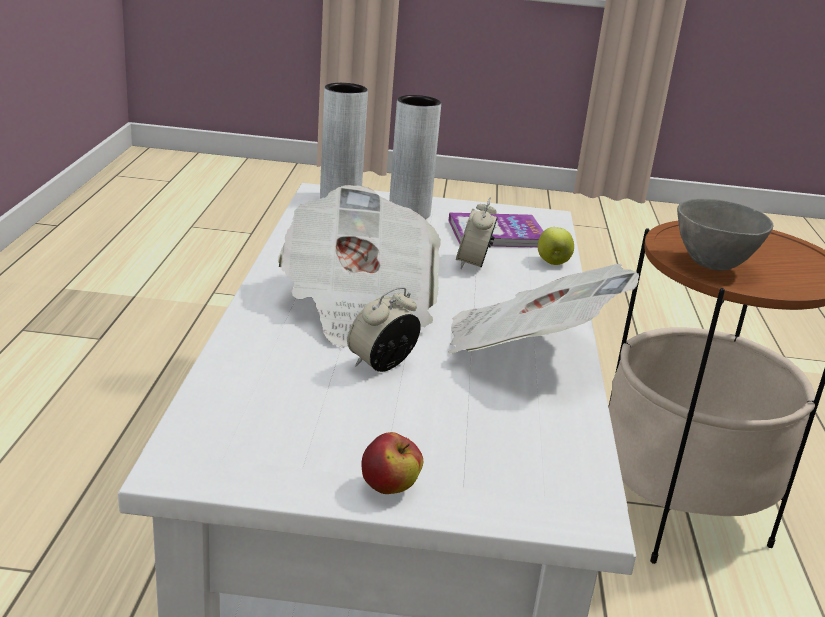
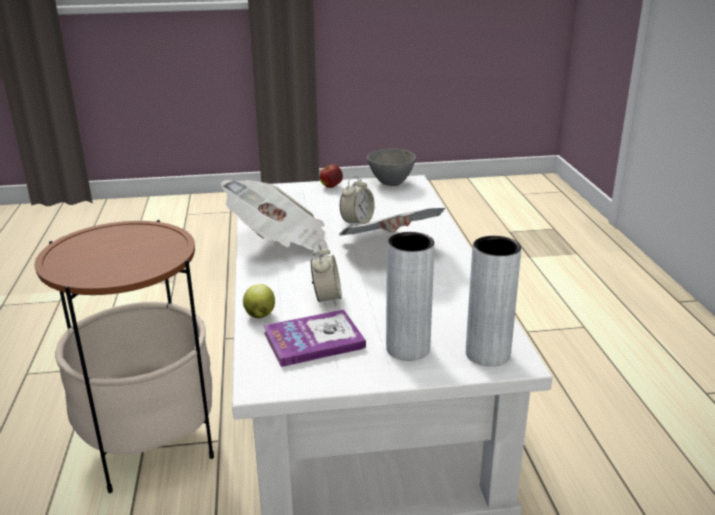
camera: 170 degrees right, 0 degrees up
grey bowl [677,199,773,271] -> grey bowl moved to [367,149,416,186]

